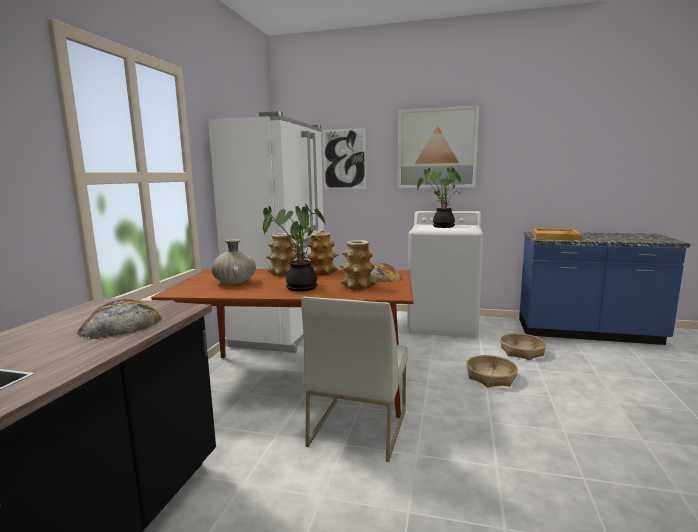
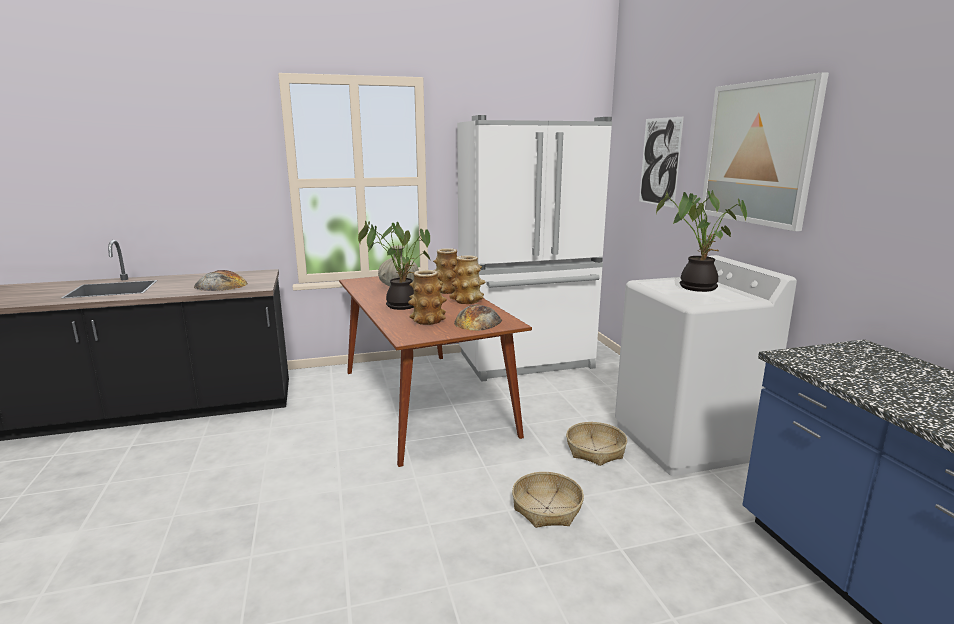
camera: 60 degrees right, 5 degrees up
white chair [301,296,408,462] -> none
basket [500,333,546,360] -> basket moved to [566,422,627,466]
beige tray [532,228,582,240] -> none

